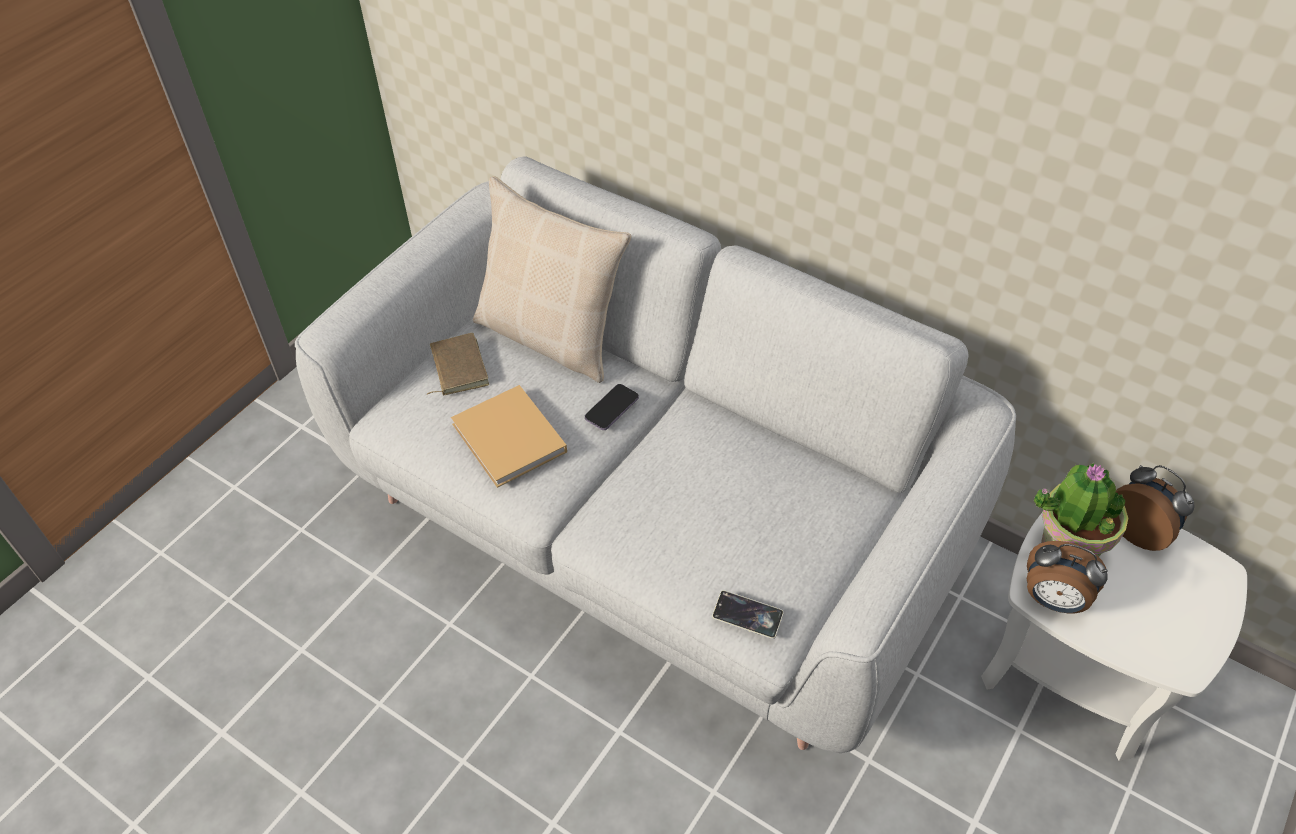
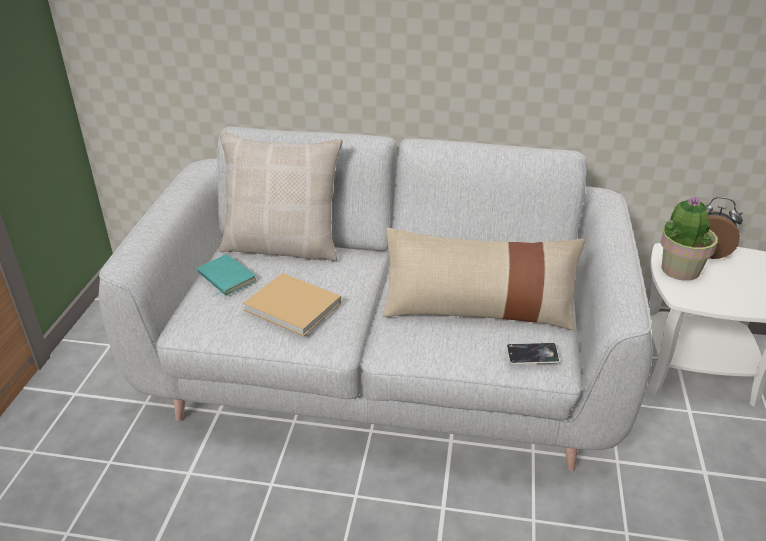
camera: 25 degrees left, 15 degrees down
brown book [427,333,489,395] -> turquoise book [197,254,257,296]
phone [585,384,639,430] -> none
alarm clock [1027,541,1108,613] -> none
none -> beige pillow [383,228,585,330]

